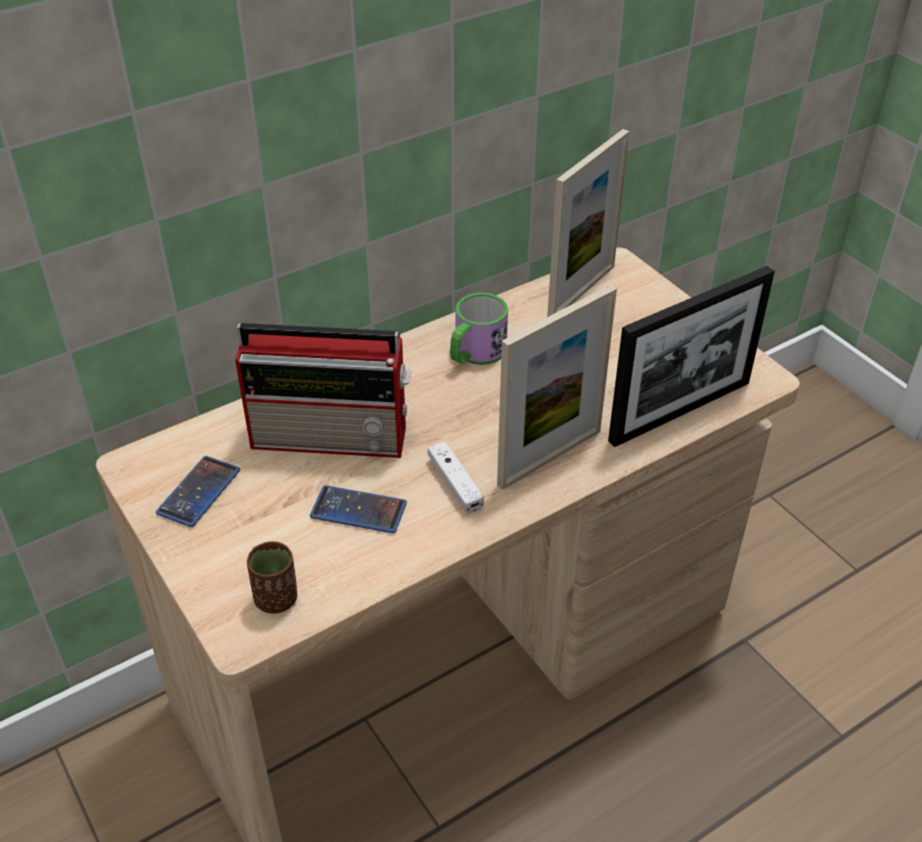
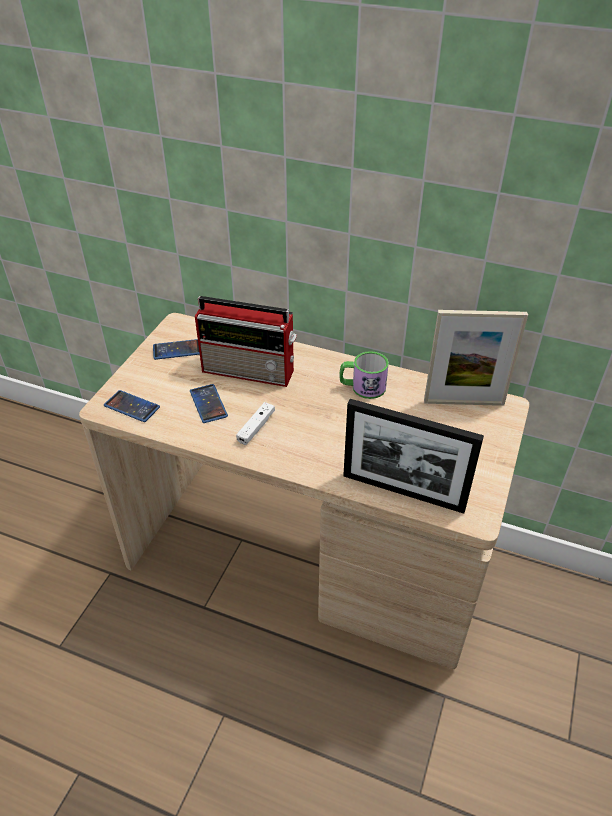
camera: 55 degrees right, 0 degrees up
radio [235,323,411,458] -> radio turned 45 degrees counterclockwise [195,296,297,387]
brown cup [247,541,297,614] -> phone [104,390,160,422]
picture frame [497,284,617,490] -> none

